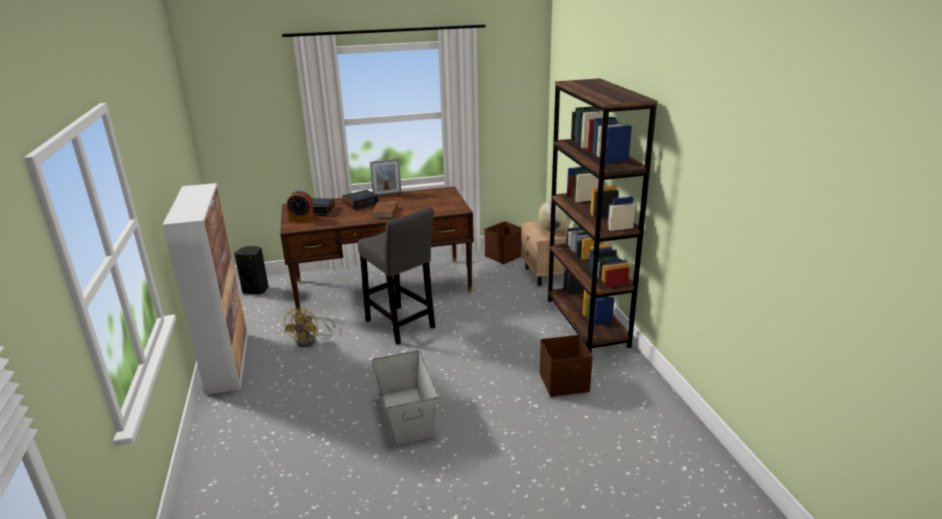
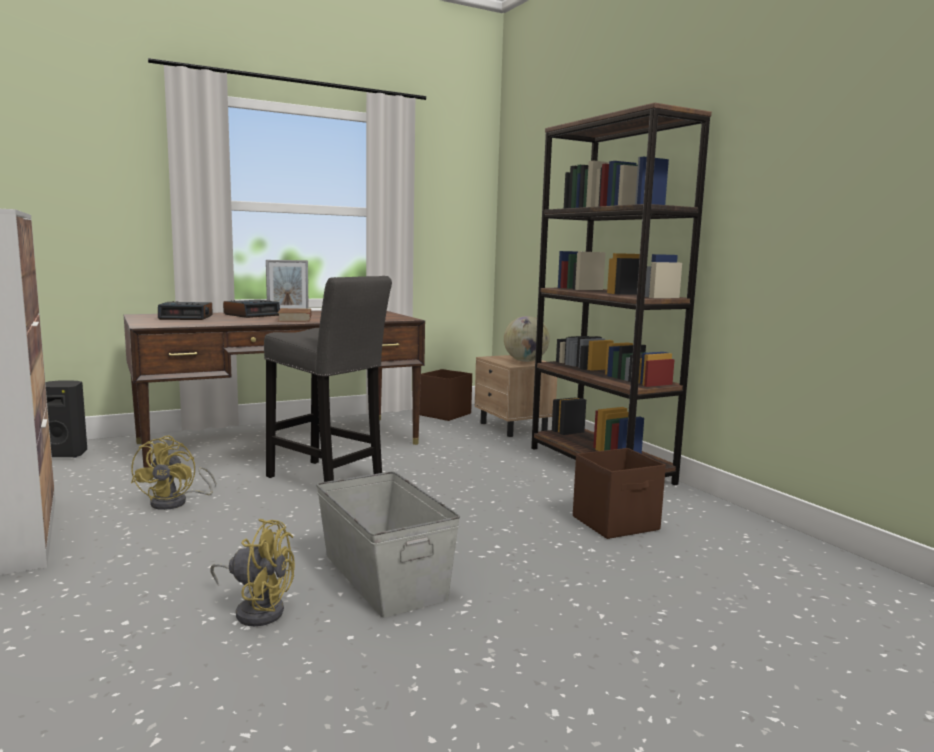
camera: 15 degrees left, 15 degrees down
alarm clock [287,191,315,222] -> none
none -> yellow fan [210,519,295,626]

